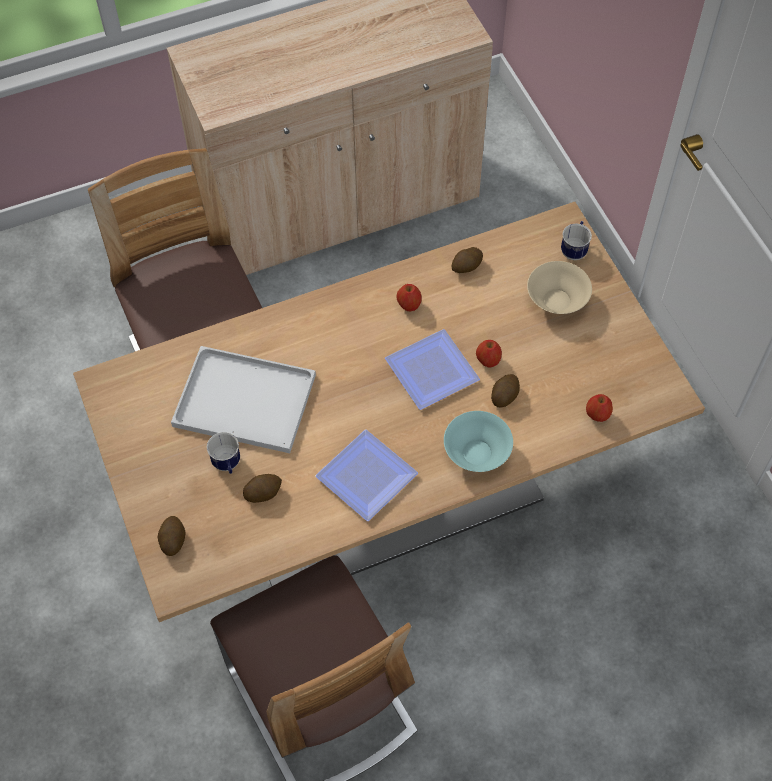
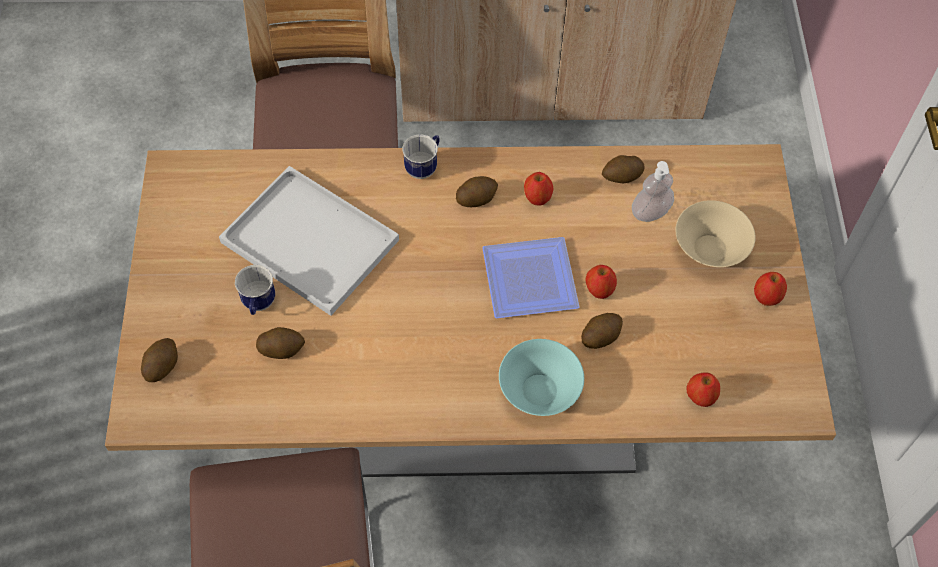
camera: 20 degrees right, 0 degrees up
plate [315,430,418,521] -> none
mug [561,221,592,260] -> mug moved to [402,134,440,179]
none -> potato [456,176,498,207]
none -> soap dispenser [632,161,674,222]
none -> apple [754,272,787,306]

